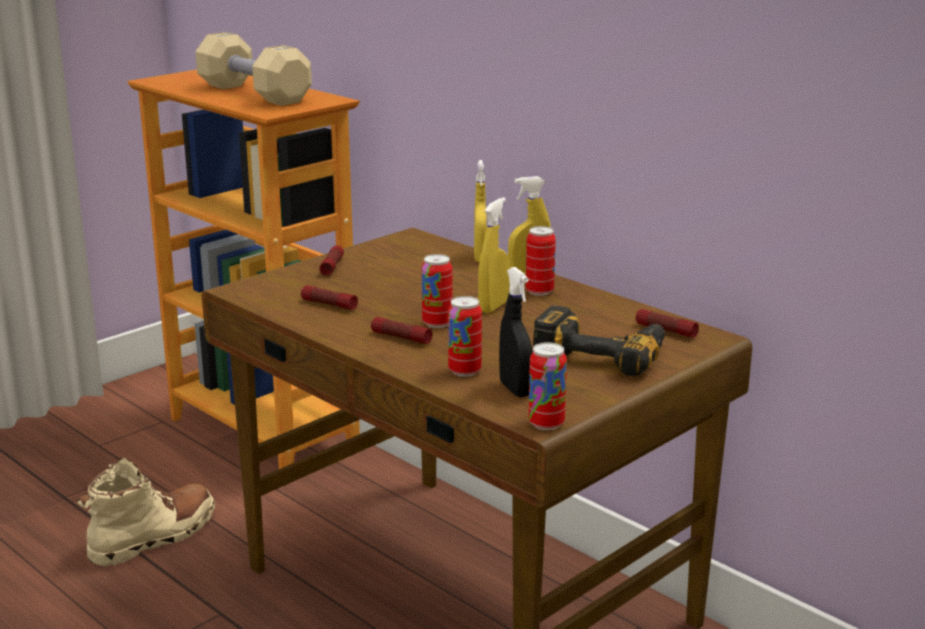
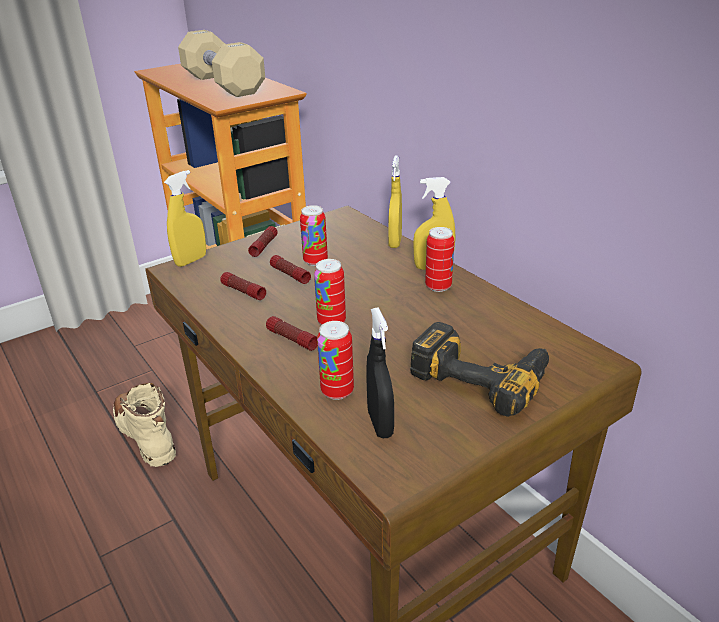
camera: 10 degrees right, 10 degrees up
beige boot [77,458,215,567] -> beige boot turned 90 degrees counterclockwise [113,383,176,467]
yellow spray bottle [478,198,510,313] -> yellow spray bottle moved to [164,170,206,267]
can [528,342,567,430] -> can moved to [300,205,328,266]
flashlight [636,309,699,338] -> flashlight moved to [270,255,311,284]

